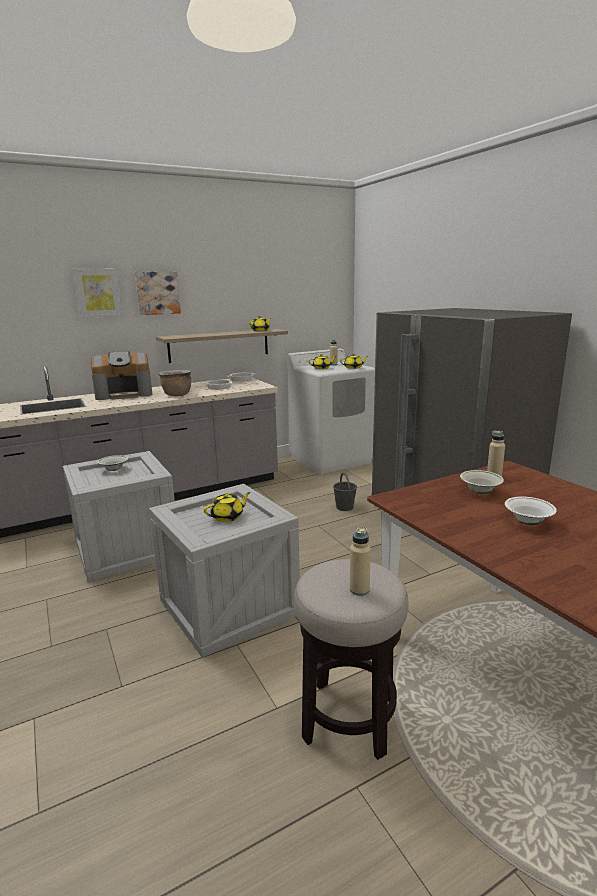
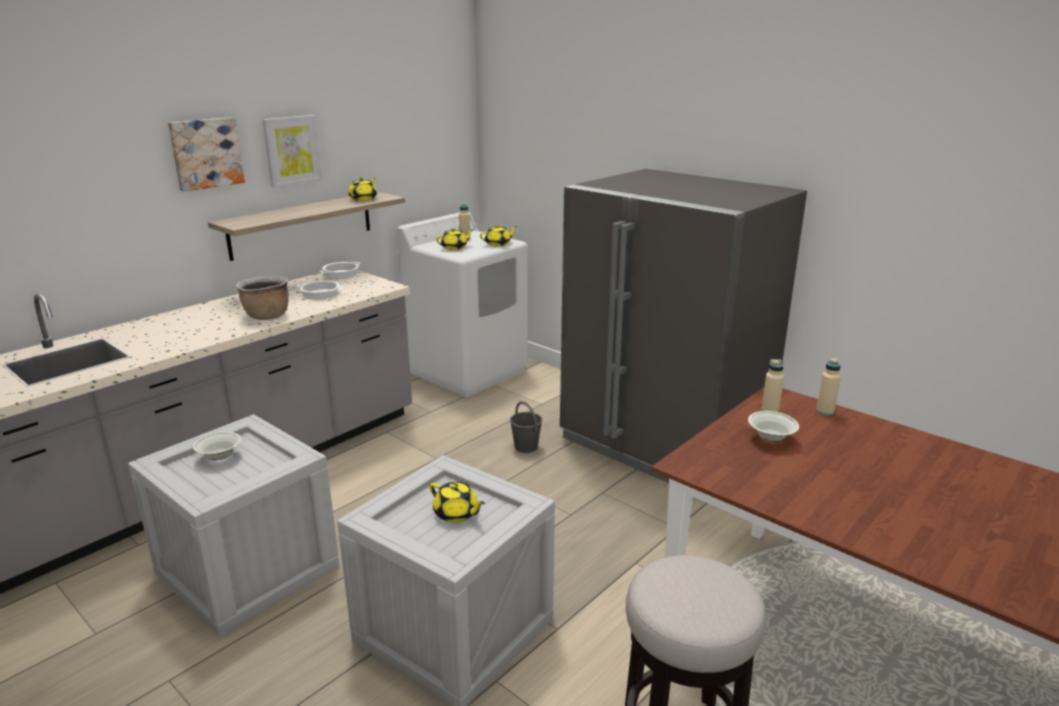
camera: 20 degrees left, 5 degrees up
picture [73,268,123,318] -> picture moved to [262,115,323,188]
coffee machine [91,351,153,400] -> none
yellow teapot [204,492,251,522] -> yellow teapot turned 90 degrees clockwise [430,481,485,523]
beige bottle [350,527,371,596] -> beige bottle moved to [816,357,841,416]
white bowl [505,497,557,525] -> none

